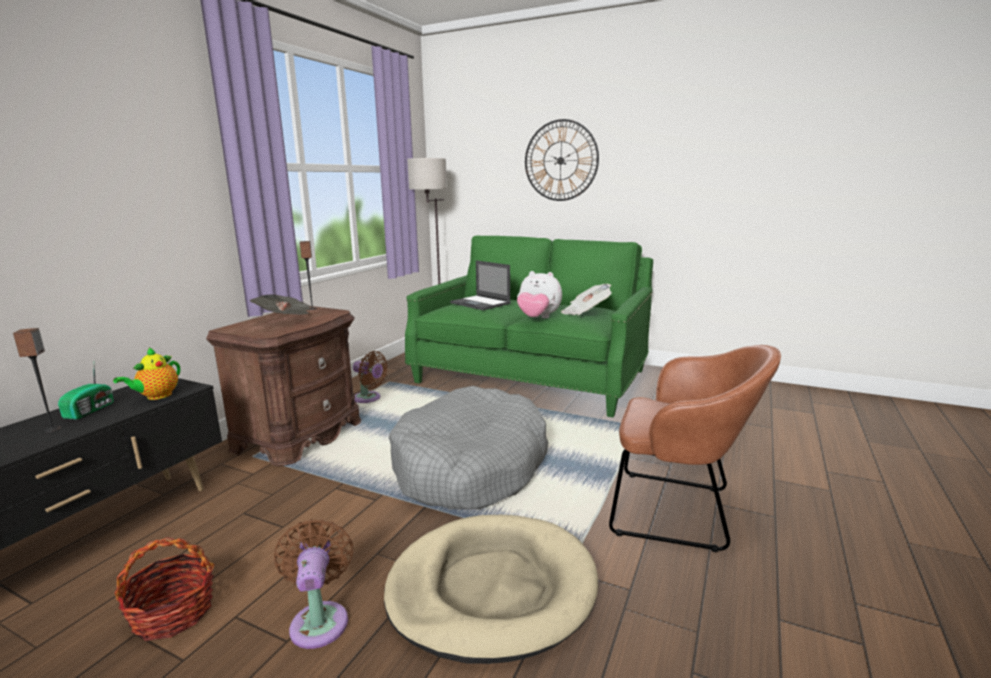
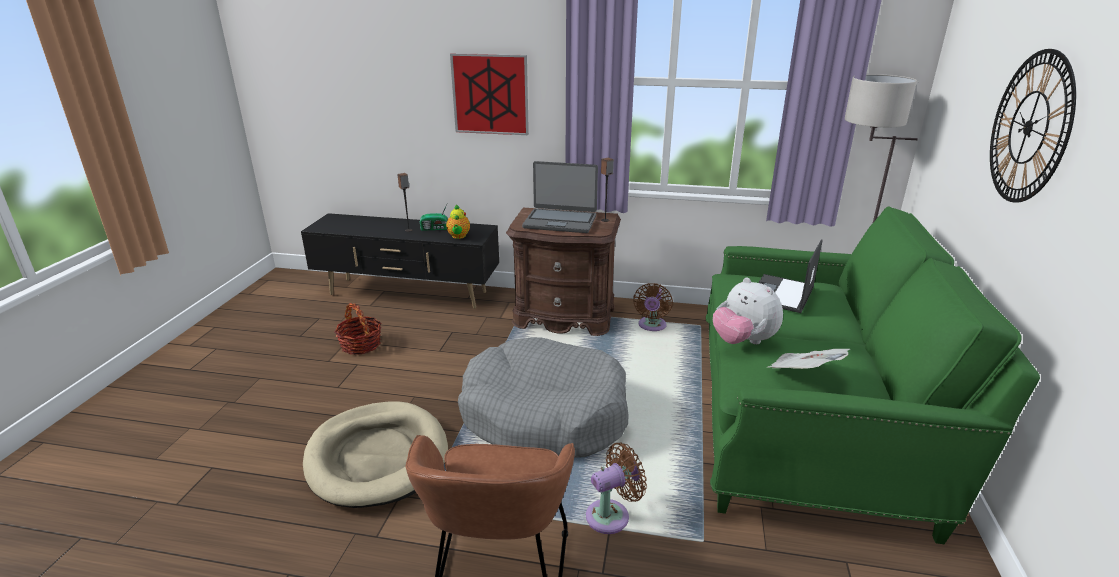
camera: 75 degrees right, 10 degrees up
teapot [113,347,180,400] -> teapot turned 105 degrees counterclockwise [446,204,470,239]
newspaper [250,295,311,315] -> laptop [522,161,598,233]
brown fan [274,519,353,649] -> brown fan moved to [586,442,647,534]
plush toy [517,271,562,318] -> plush toy turned 45 degrees counterclockwise [713,277,783,344]
none -> picture [450,53,529,135]

